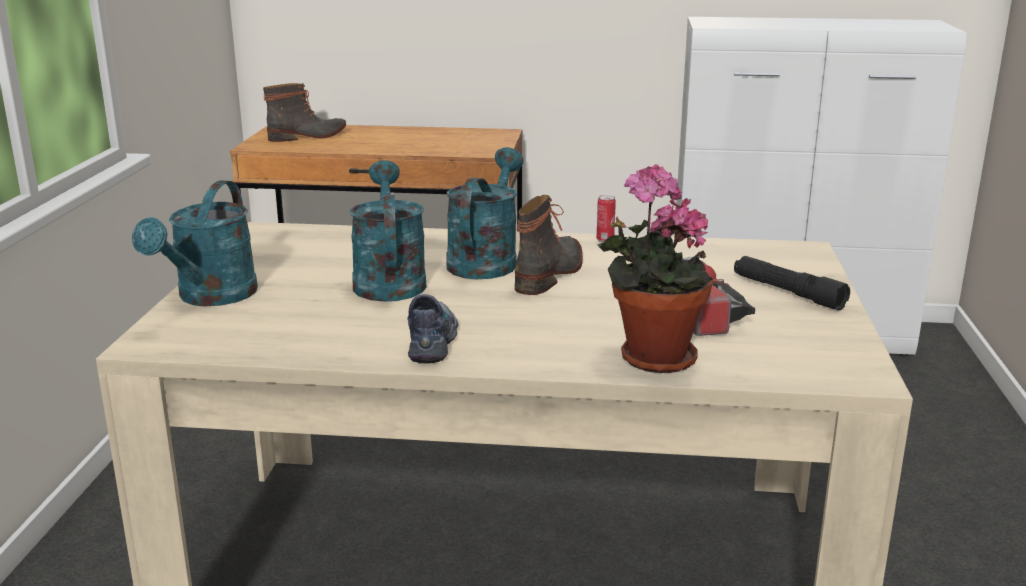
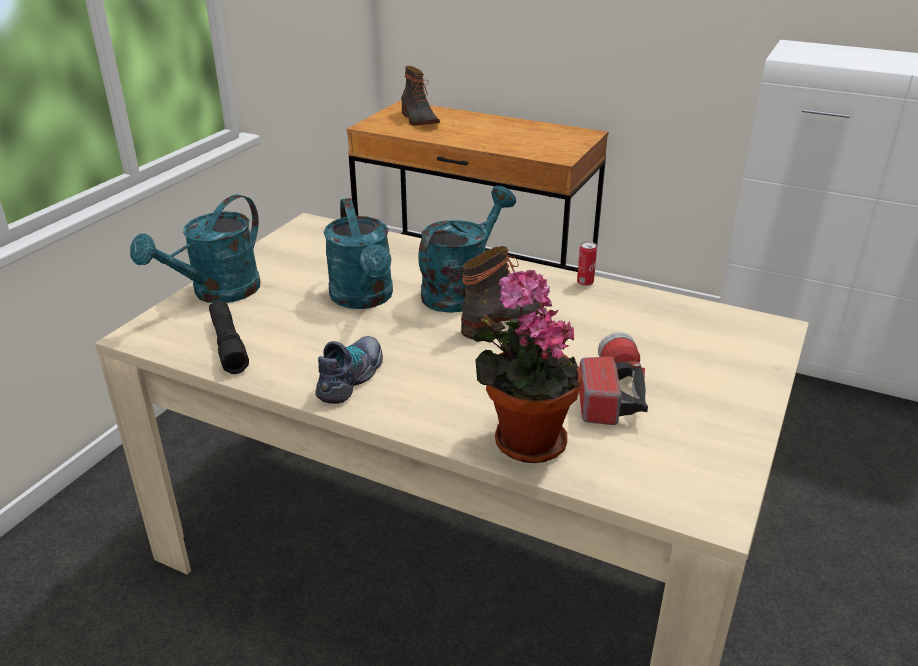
camera: 20 degrees right, 10 degrees up
boot [263,83,346,142] -> boot turned 75 degrees clockwise [401,66,440,126]
turquoise watering can [350,160,427,302] -> turquoise watering can turned 150 degrees clockwise [323,198,393,309]
black flashlight [734,256,850,311] -> black flashlight moved to [209,301,249,374]

